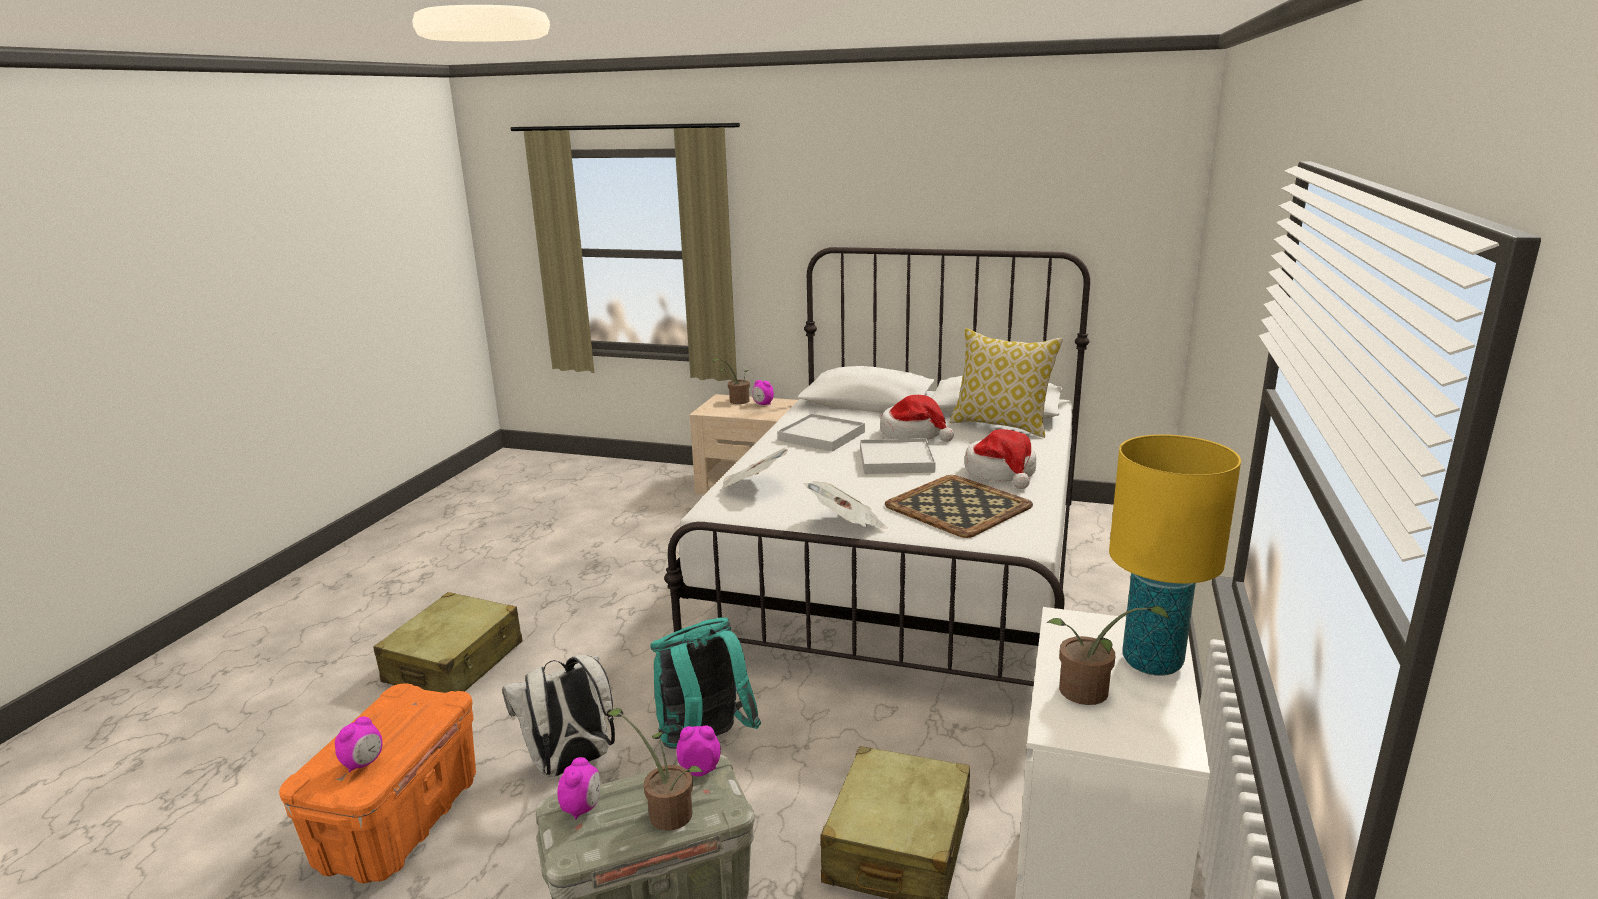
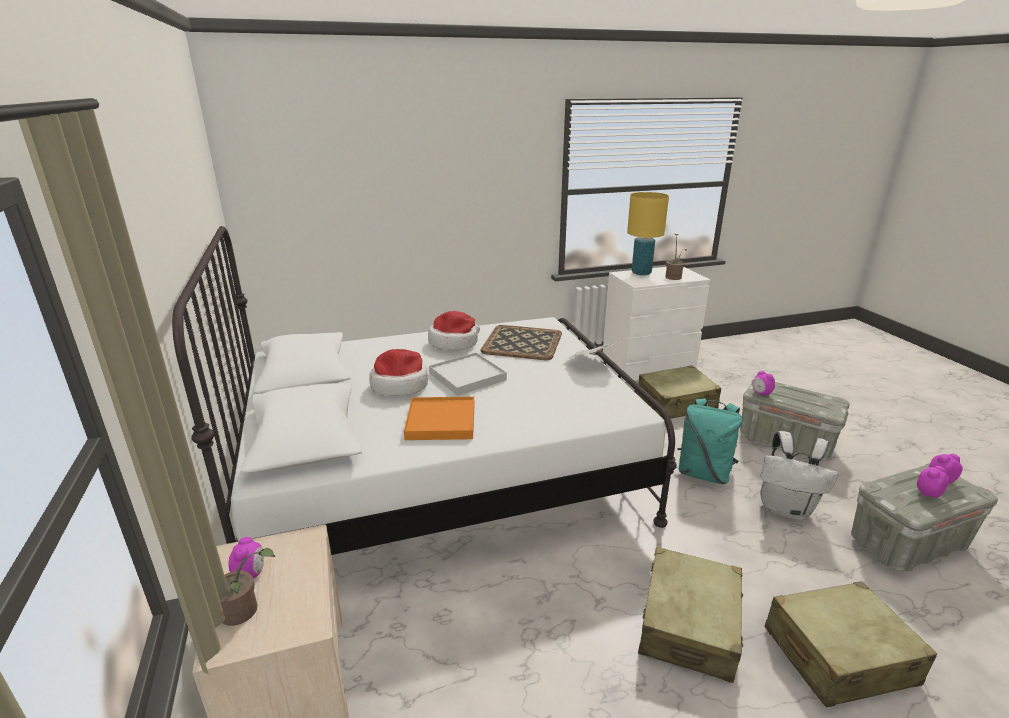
camera: 125 degrees left, 5 degrees up
orange storage box [279,684,476,883] -> grey storage box [851,463,998,571]
alarm clock [557,757,600,819] -> alarm clock moved to [917,466,950,498]
potted plant [607,708,704,831] -> none
newspaper [720,448,788,490] -> none
white tray [777,413,865,452] -> orange tray [404,397,474,440]
pillow [950,328,1063,438] -> none
none -> beige suitcase [638,547,743,683]

